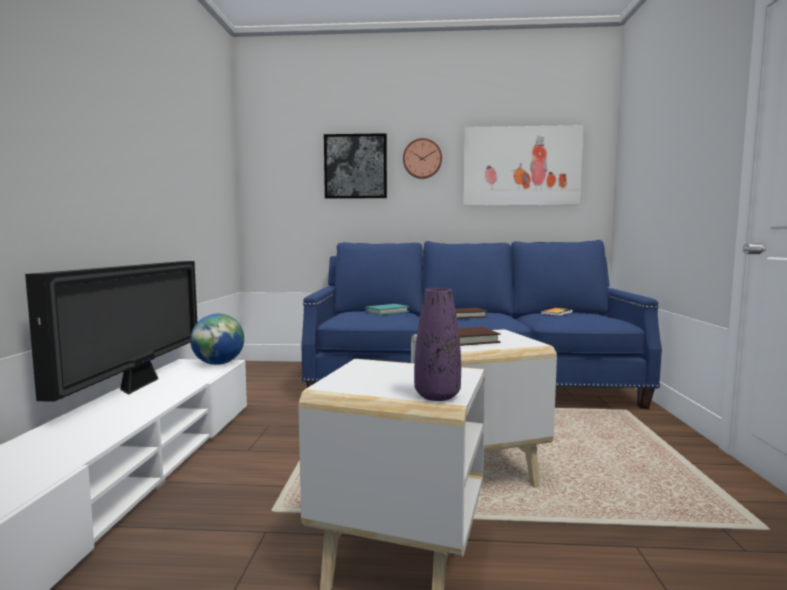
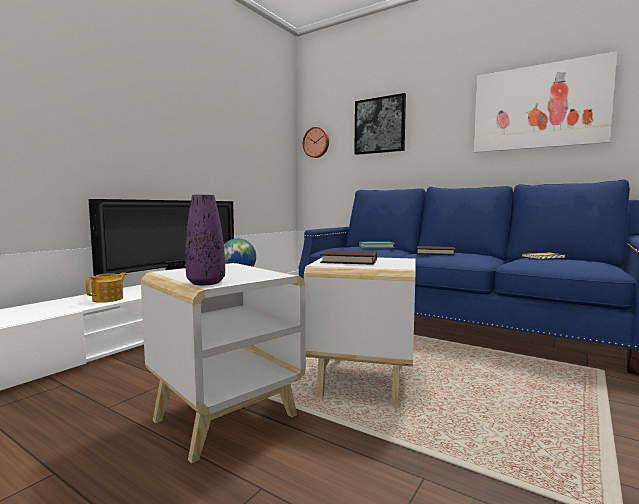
camera: 30 degrees right, 0 degrees up
wall clock [403,138,442,179] -> wall clock moved to [303,127,329,158]
none -> teapot [86,272,127,303]

